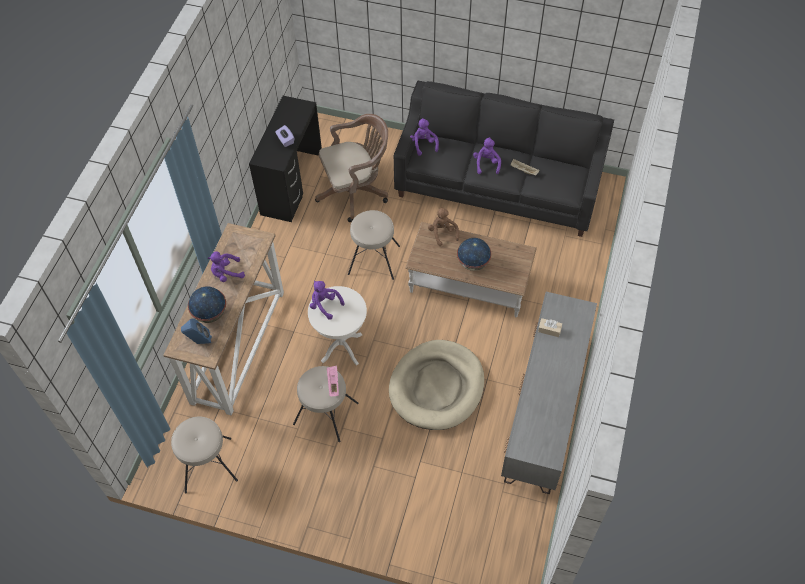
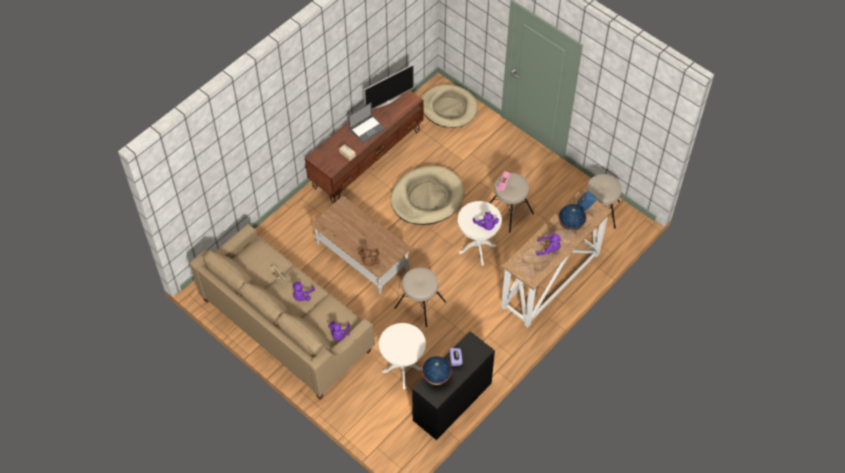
camera: 155 degrees left, 0 degrees up
brown office chair [315,114,388,222] -> white side table [379,323,426,389]
black sofa [394,81,614,237] -> beige sofa [190,224,375,399]
globe [457,238,491,271] -> globe moved to [422,356,452,385]
grey tv stand [501,292,597,494] -> brown tv stand [305,90,424,203]
none -> laptop [348,102,386,143]
none -> television [364,64,414,109]
none -> beige dog bed [422,85,478,128]

